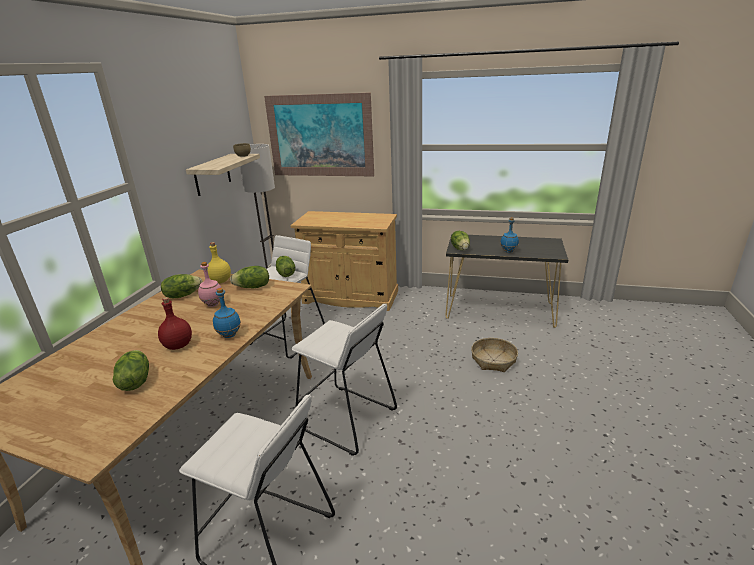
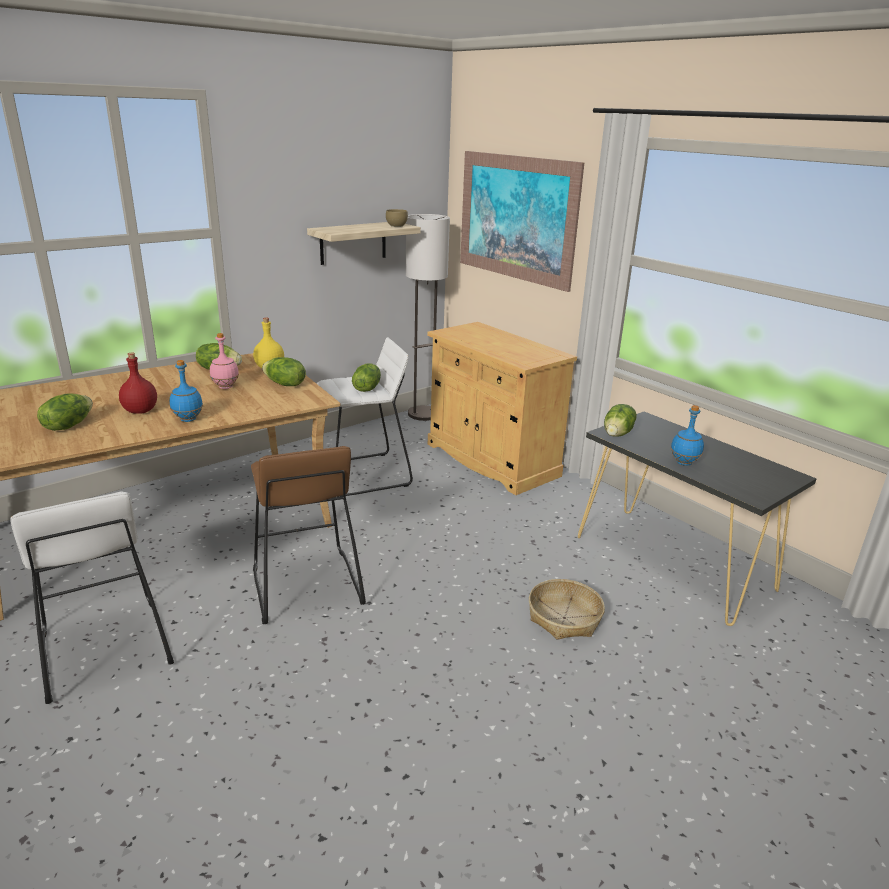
camera: 35 degrees right, 0 degrees up
white stool [291,304,397,456] -> brown stool [251,446,366,624]

